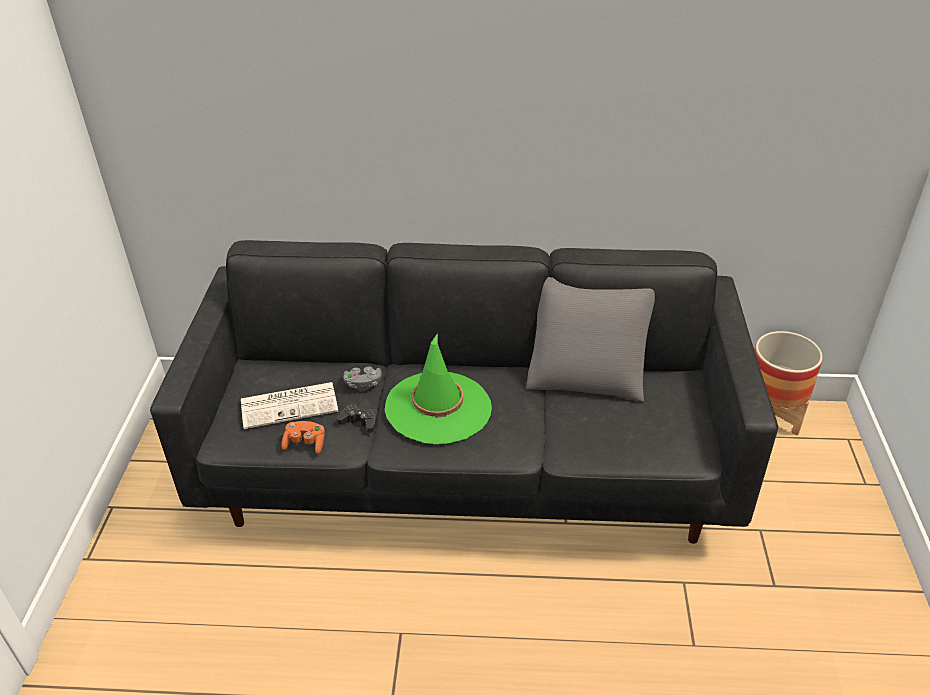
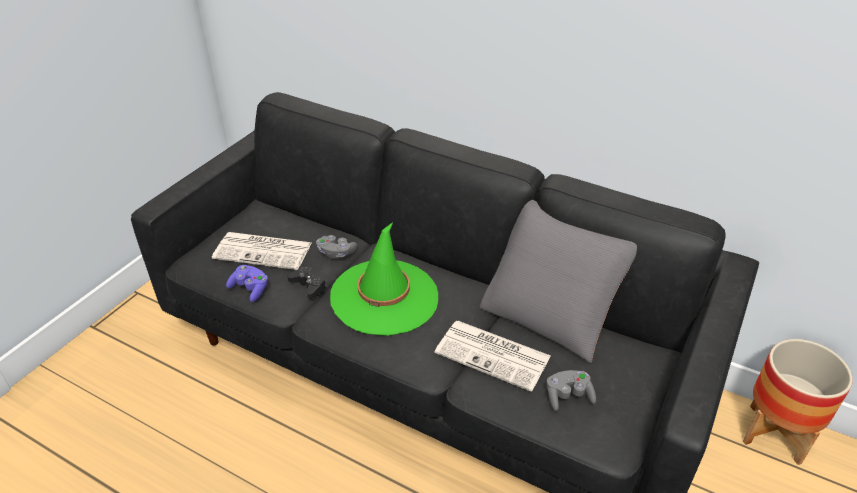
camera: 25 degrees right, 0 degrees up
orange game controller [281,421,325,455] -> purple game controller [226,265,268,302]
none -> newspaper [435,321,551,392]
none -> grey game controller [546,370,596,411]

